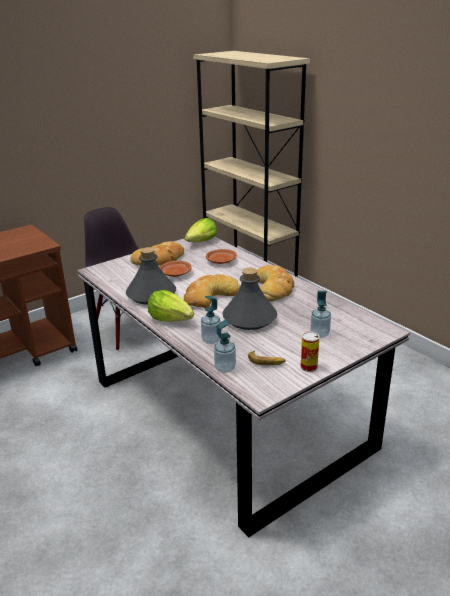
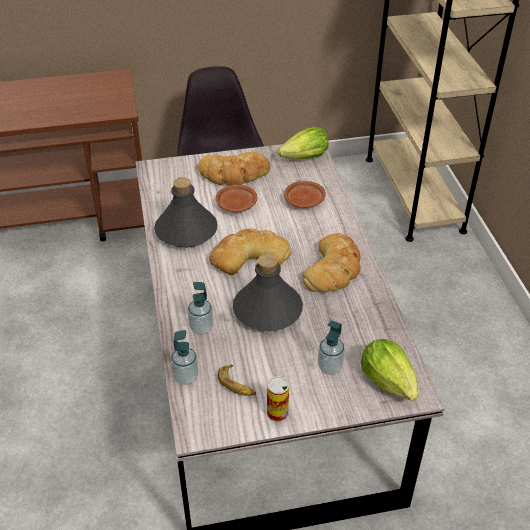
camera: 25 degrees right, 15 degrees up
lettuce [148,290,194,322] -> lettuce moved to [361,339,418,401]

